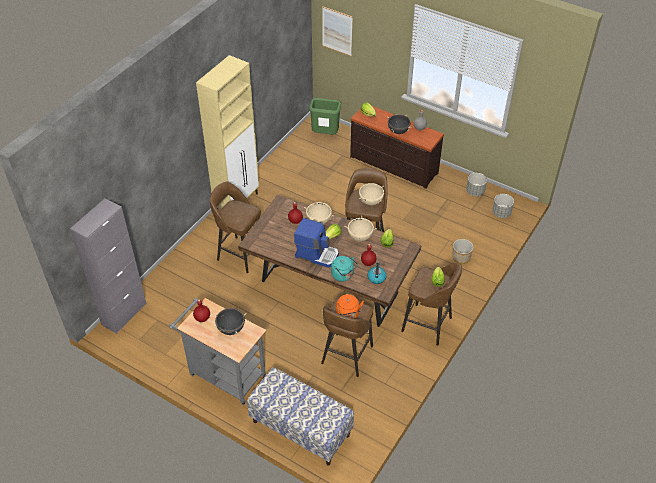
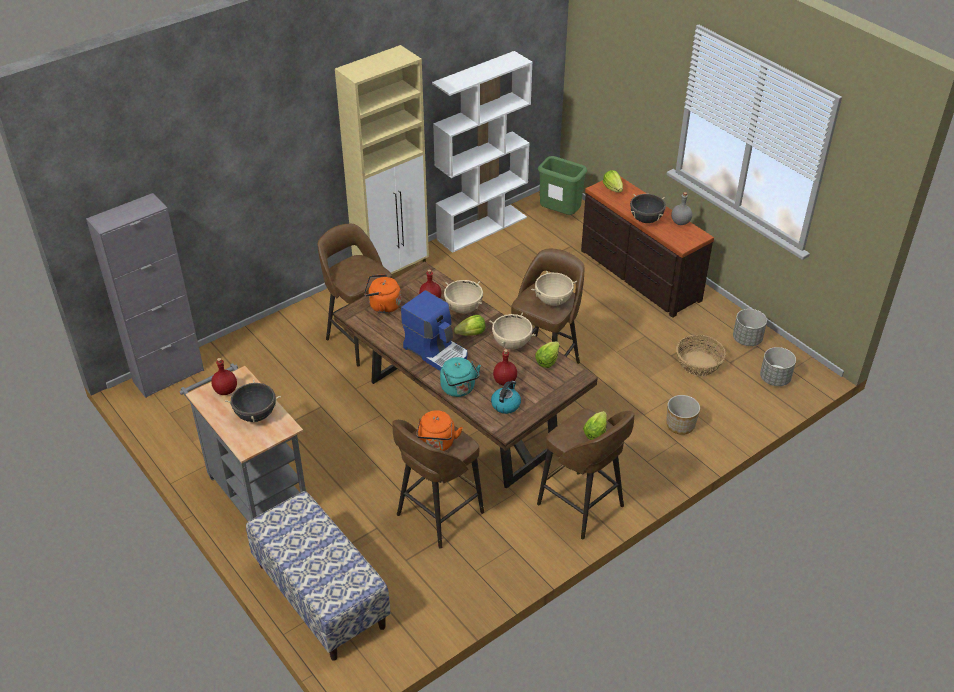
camera: 20 degrees right, 5 degrees down
picture [322,6,353,56] -> none
none -> orange kettle [364,274,401,313]
none -> white bookcase [432,51,533,253]
none -> basket [676,335,726,376]

